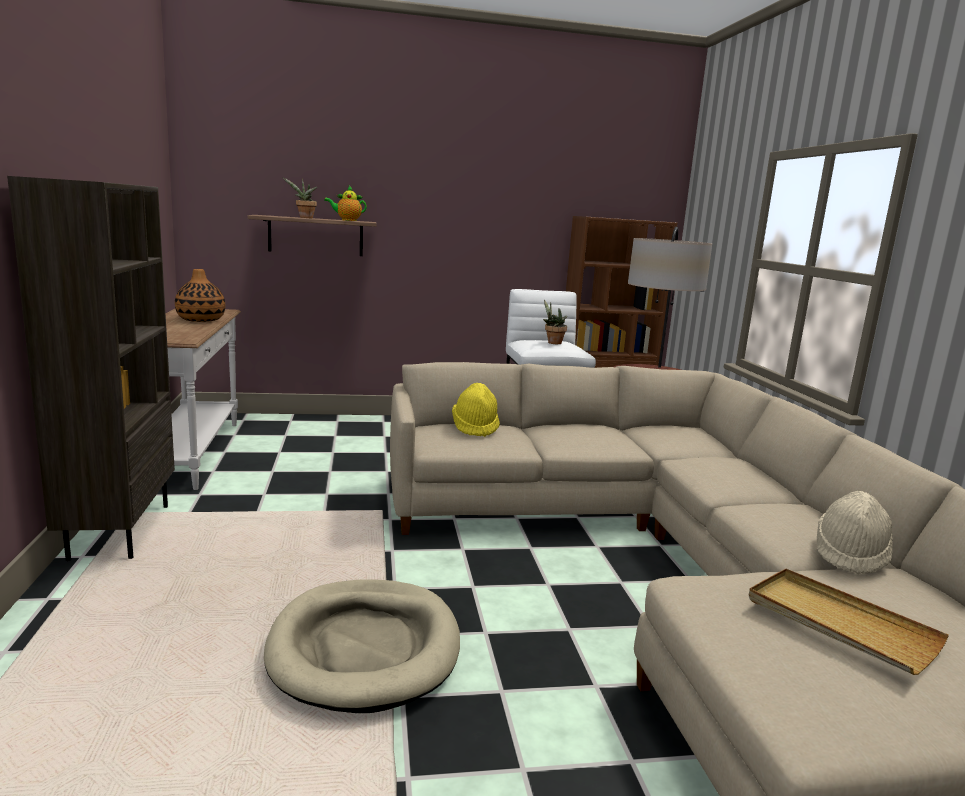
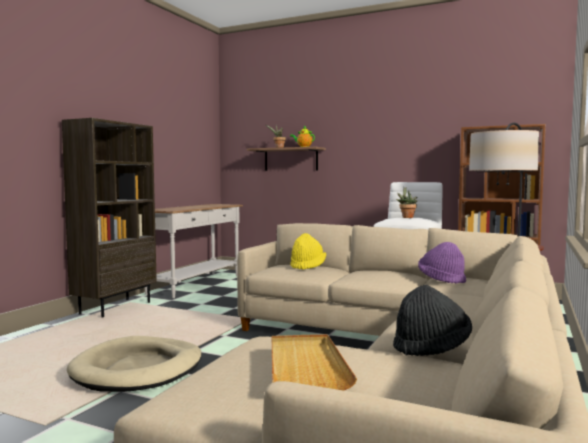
camera: 35 degrees right, 10 degrees down
vase [175,269,225,322] -> none
beige hat [817,491,893,575] -> black hat [393,285,472,356]
none -> purple hat [418,242,466,284]

